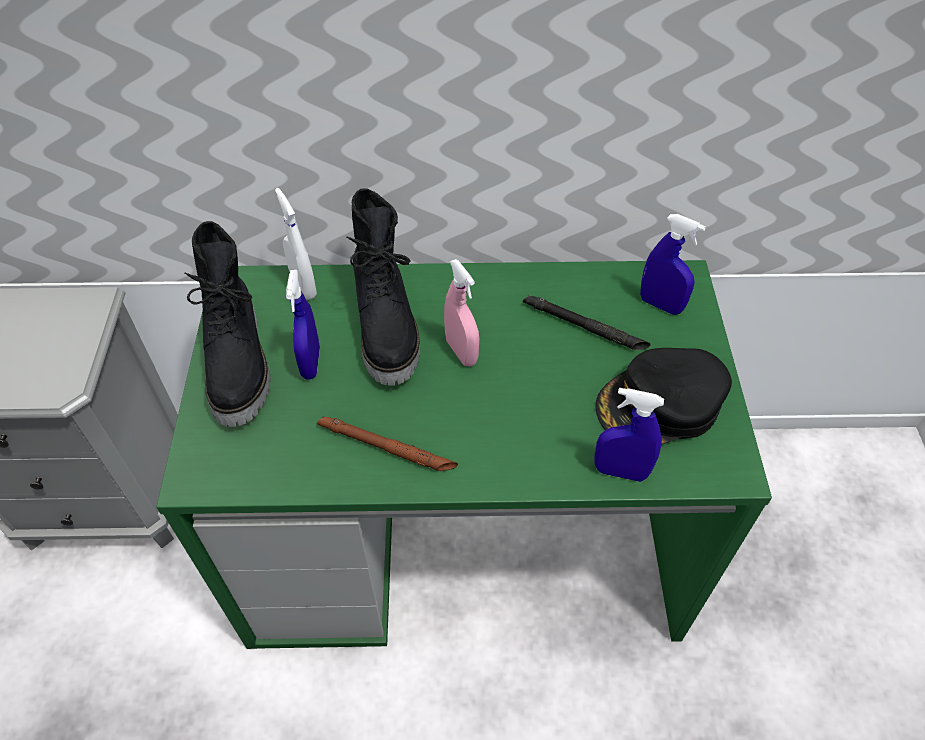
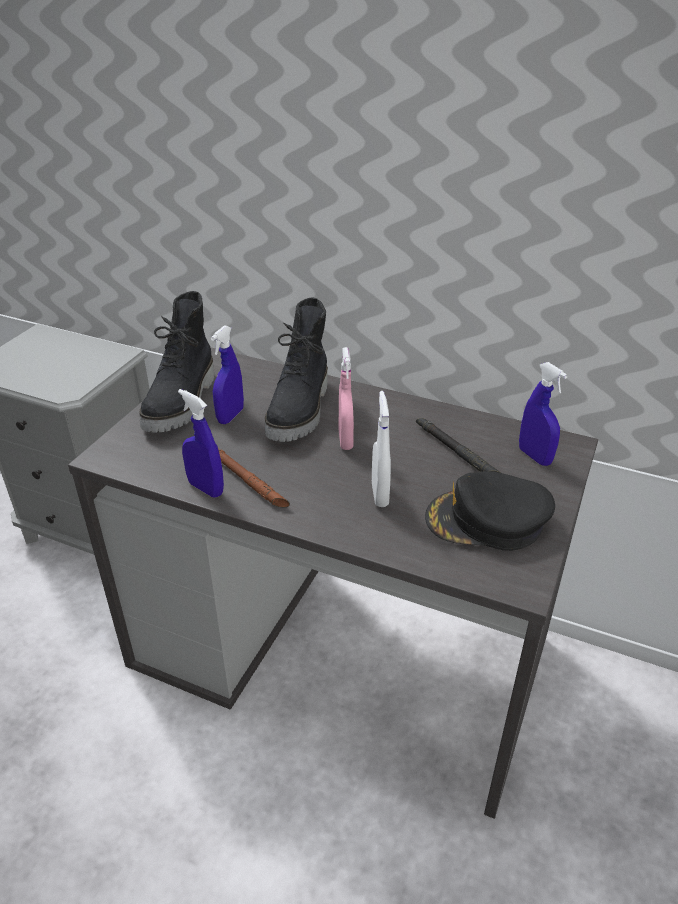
camera: 25 degrees right, 15 degrees down
green desk [156,260,772,649] -> grey desk [68,347,598,819]
white spray bottle [275,188,317,300] -> white spray bottle moved to [372,391,391,507]
blue spray bottle [594,388,664,482] -> blue spray bottle moved to [178,389,224,498]

